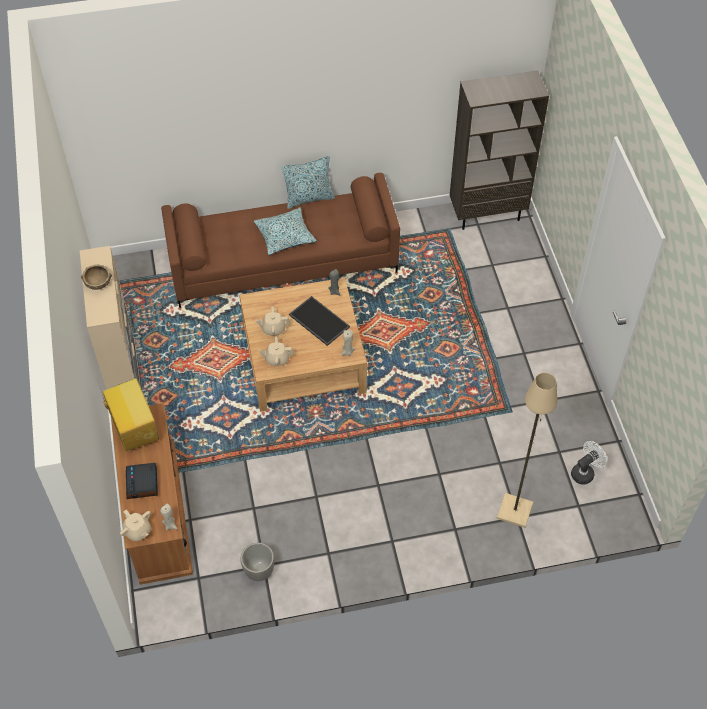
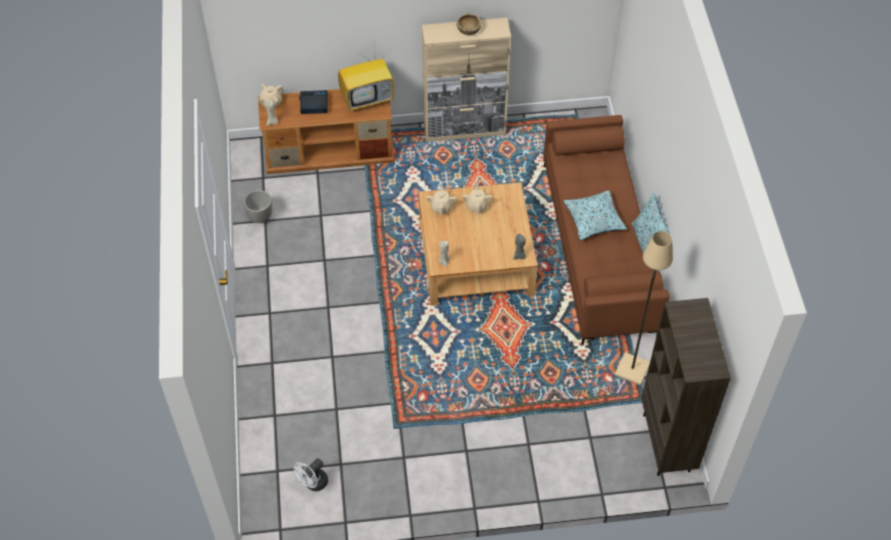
camera: 95 degrees right, 0 degrees up
tray [289,296,350,346] -> none
beige floor lamp [497,373,558,528] -> beige floor lamp moved to [615,231,673,385]
white fan [571,441,607,485] -> white fan turned 75 degrees clockwise [294,458,328,491]

